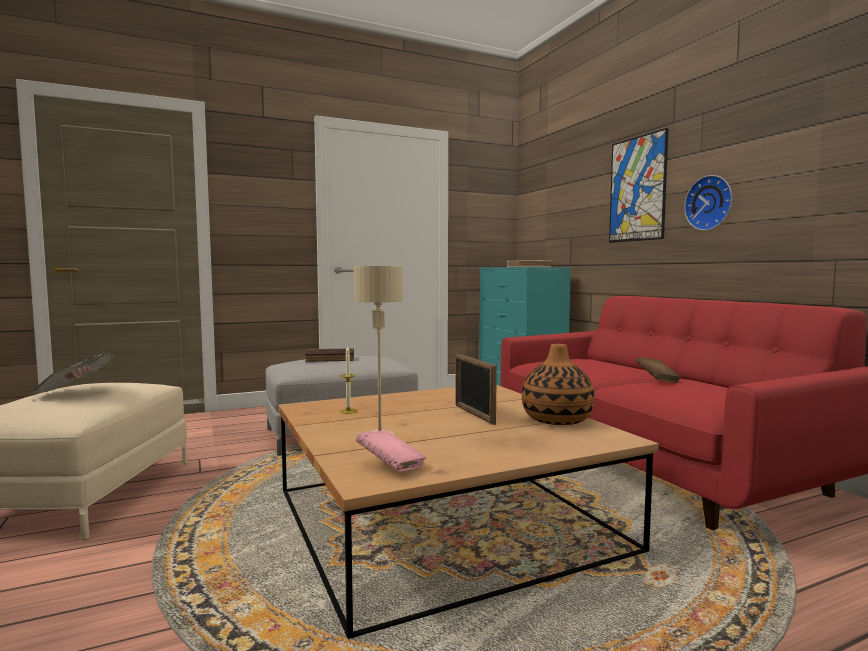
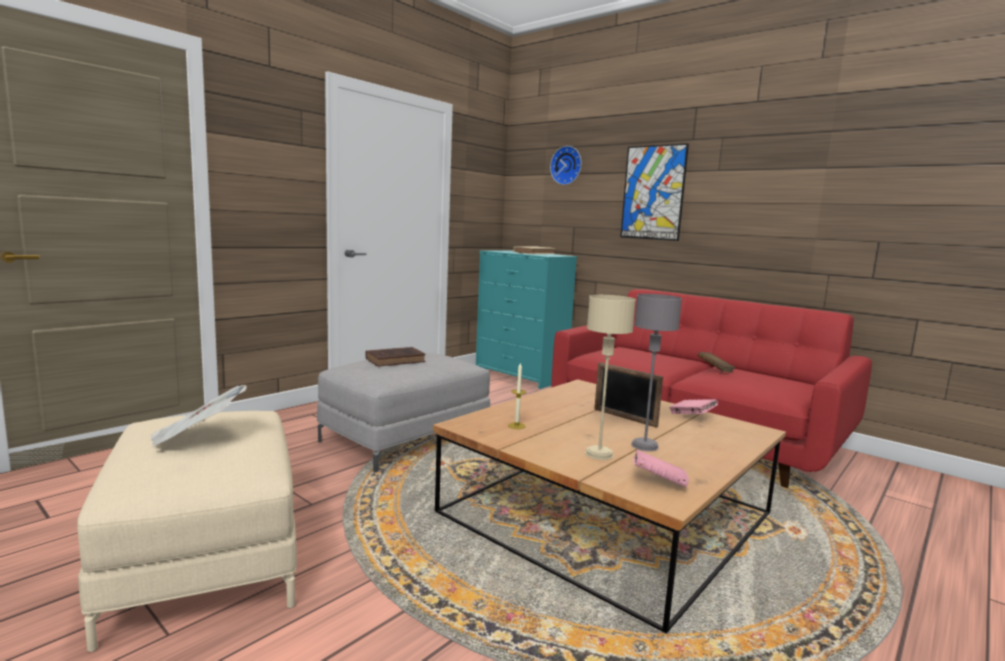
camera: 25 degrees left, 5 degrees up
vase [522,344,595,425] -> pink book [669,399,718,414]
wall clock [684,175,732,231] -> wall clock moved to [550,146,582,185]
none -> grey table lamp [631,294,682,451]

